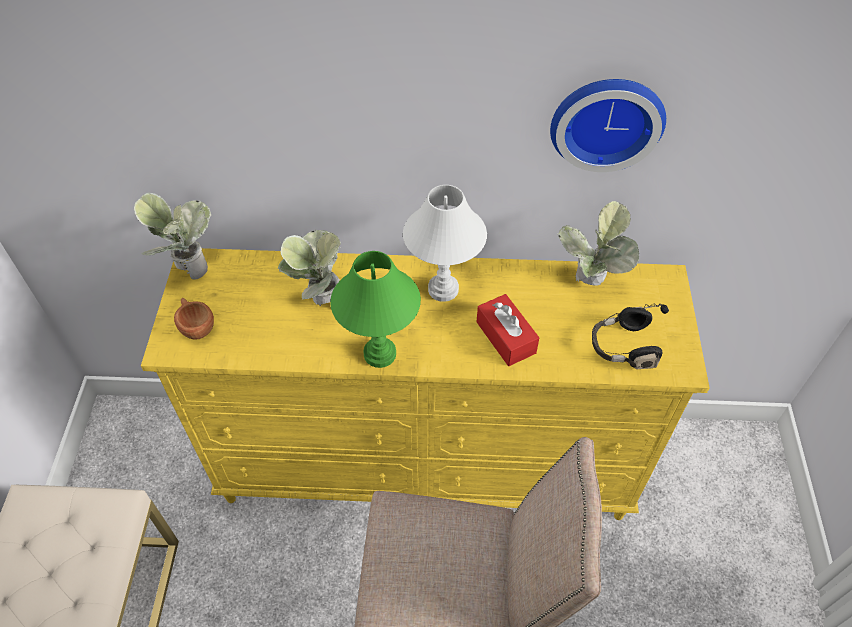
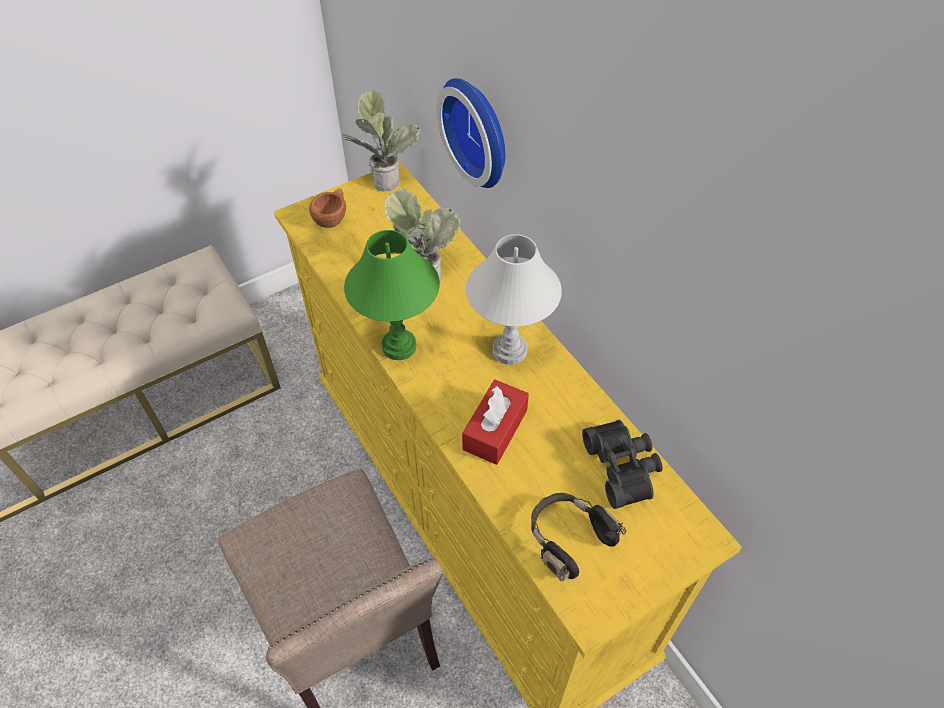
camera: 55 degrees right, 0 degrees up
wall clock [550,79,666,172] -> wall clock moved to [436,78,505,188]
potted plant [557,201,639,286] -> black binoculars [582,420,662,509]

